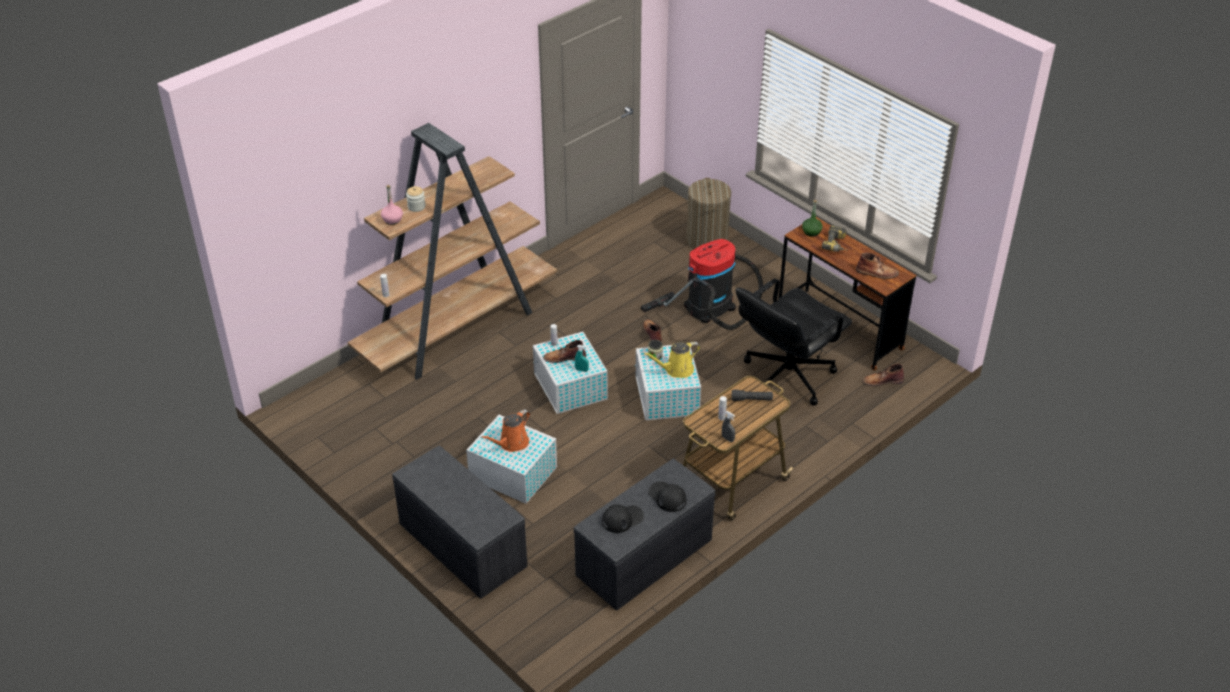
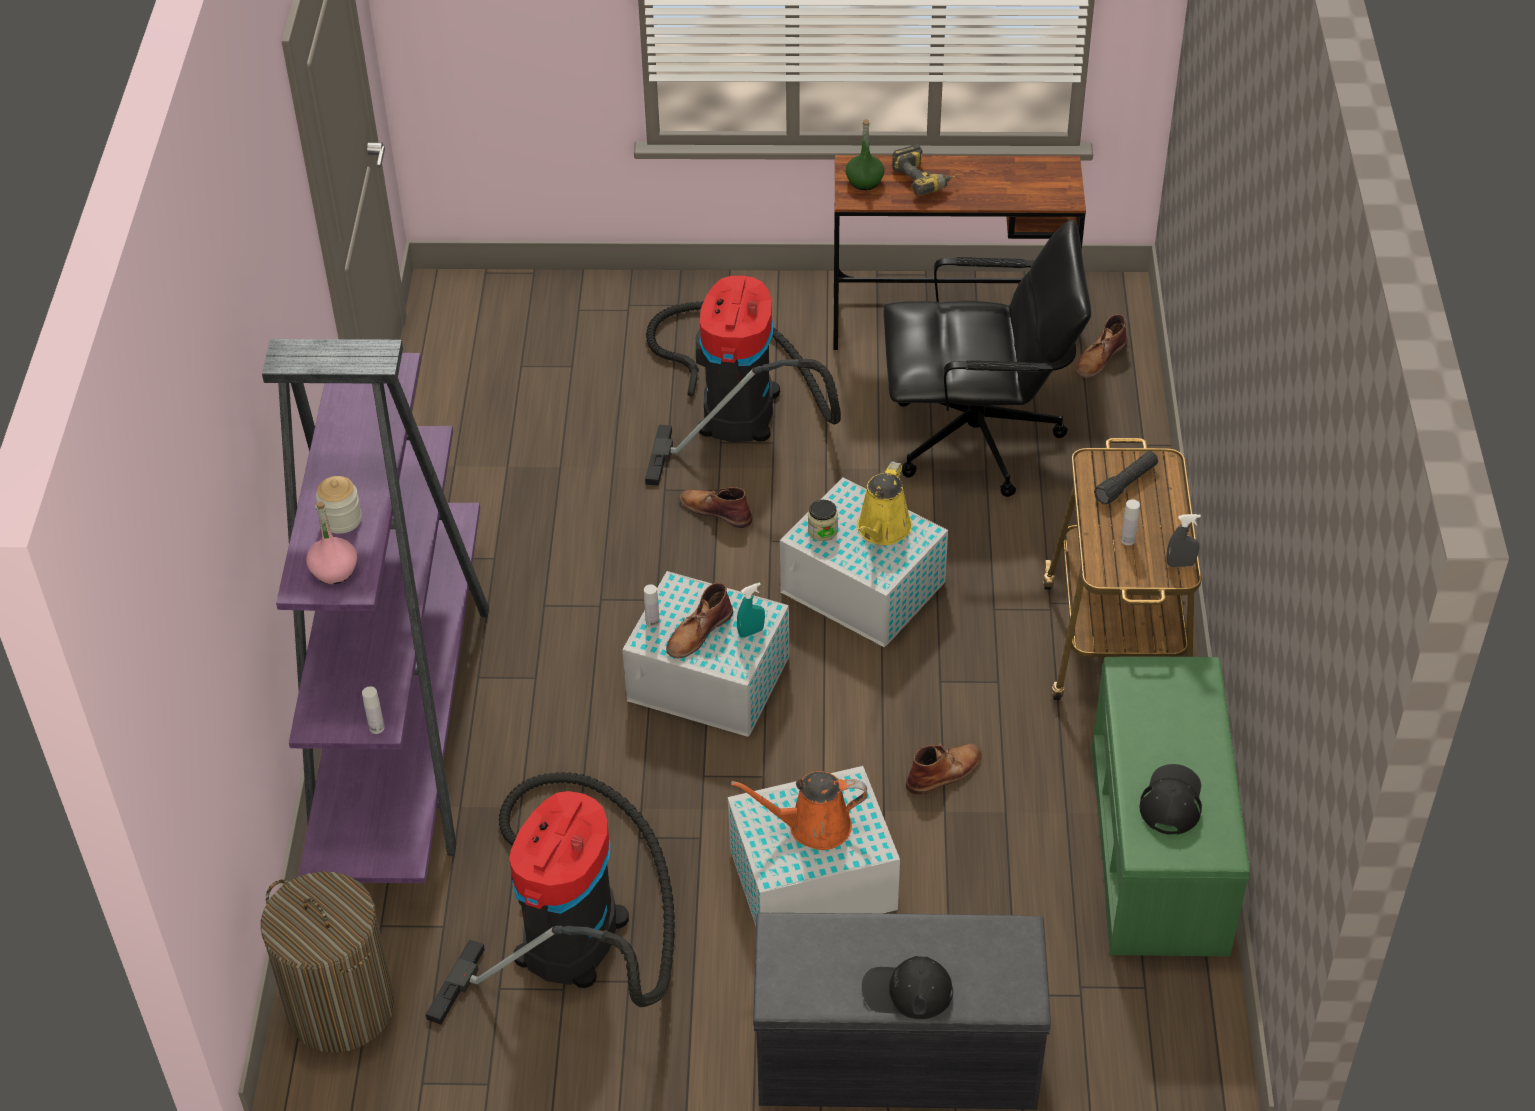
camera: 45 degrees left, 5 degrees up
brown bookcase [347,123,557,380] -> purple bookcase [262,339,489,883]
orange watering can [481,409,530,452] -> orange watering can turned 90 degrees clockwise [731,771,868,850]
grey bench [573,459,715,611] -> green bench [1091,656,1250,956]
black cap [648,481,687,512] -> black cap moved to [862,956,953,1019]
laundry basket [686,178,731,249] -> laundry basket moved to [261,871,394,1053]
black office chair [736,278,852,406] -> black office chair turned 90 degrees counterclockwise [883,219,1091,497]
brown boot [856,253,899,279] -> brown boot moved to [906,742,982,795]
none -> vacuum cleaner [426,772,675,1025]

